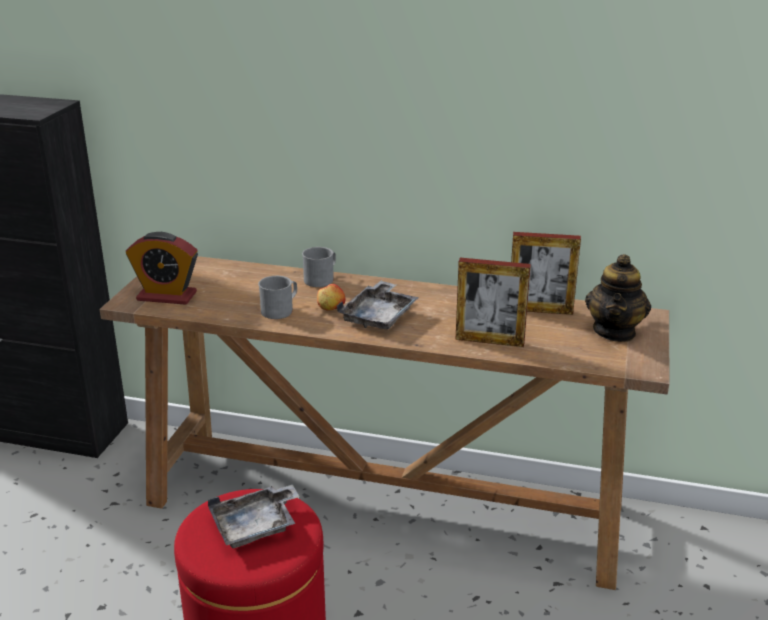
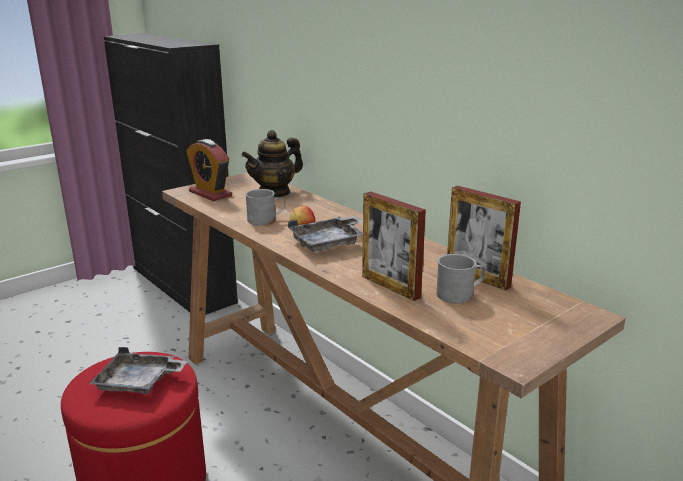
camera: 35 degrees right, 5 degrees down
grey mug [302,247,336,287] -> grey mug moved to [436,254,485,304]
teapot [585,254,651,342] -> teapot moved to [242,130,303,197]

